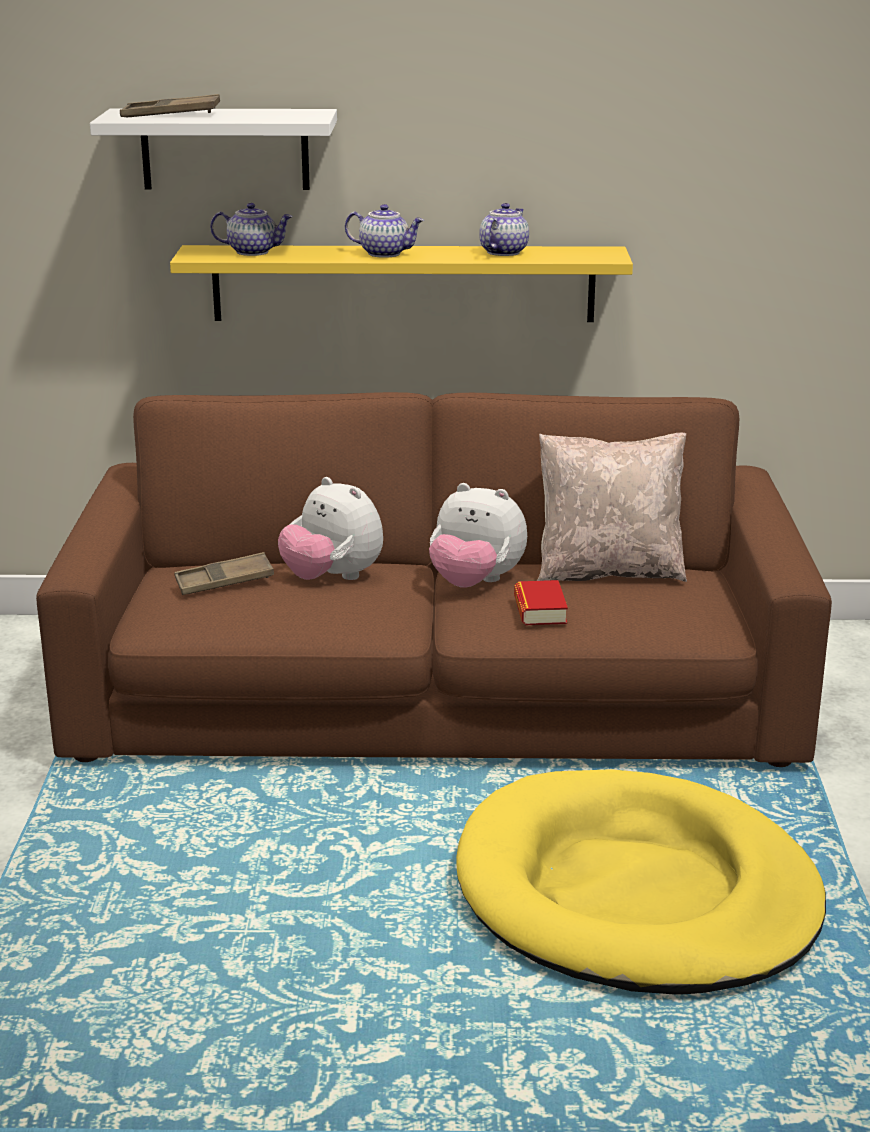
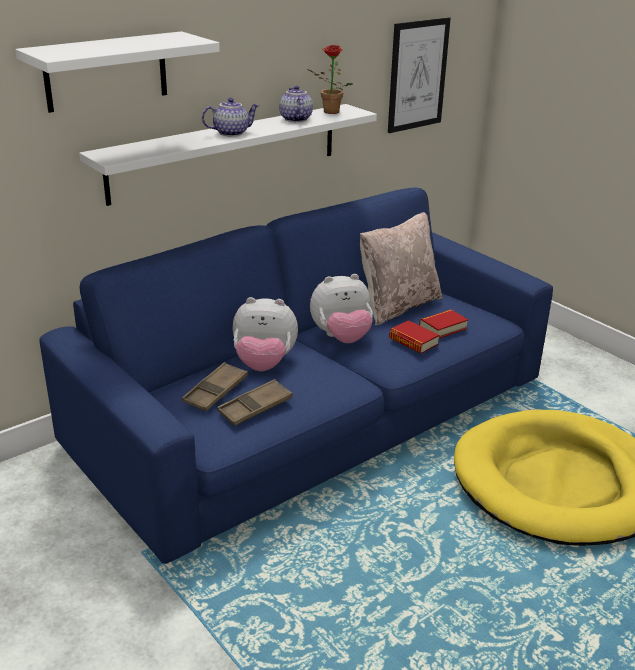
camera: 40 degrees left, 5 degrees up
brown sofa [36,392,832,767] -> blue sofa [39,188,553,564]
brown tray [120,94,220,117] -> brown tray moved to [217,379,293,426]
yellow shelf [170,245,633,322] -> white shelf [79,104,377,206]
teapot [210,203,293,256] -> none
none -> potted plant [307,45,353,114]
none -> picture [388,17,451,133]
none -> book [419,310,468,339]

